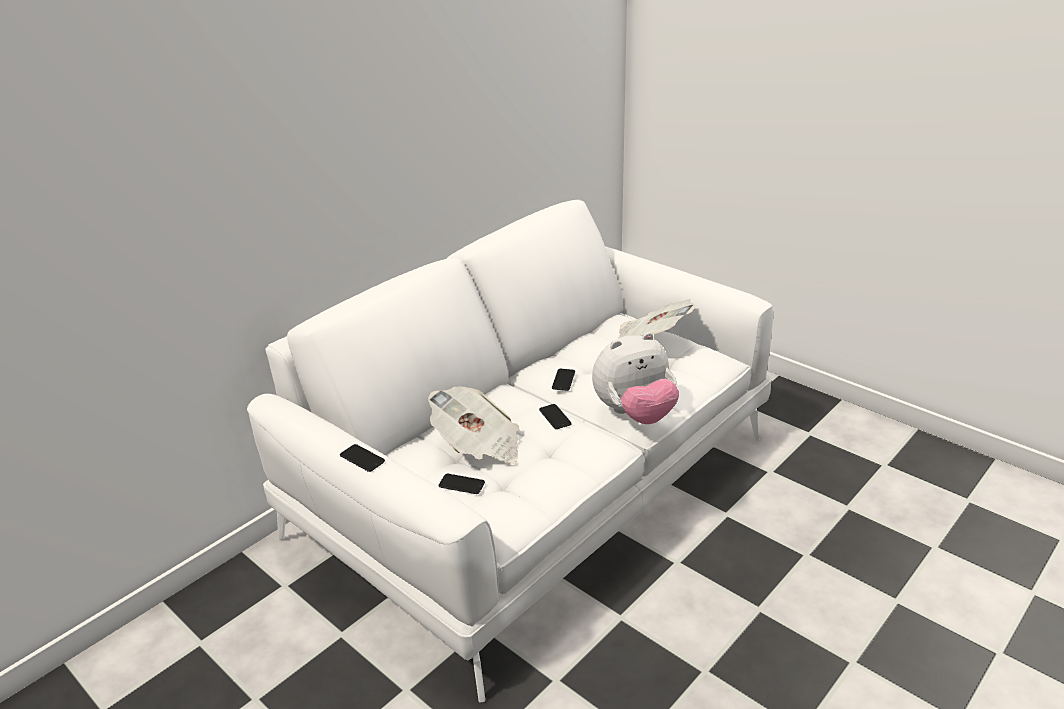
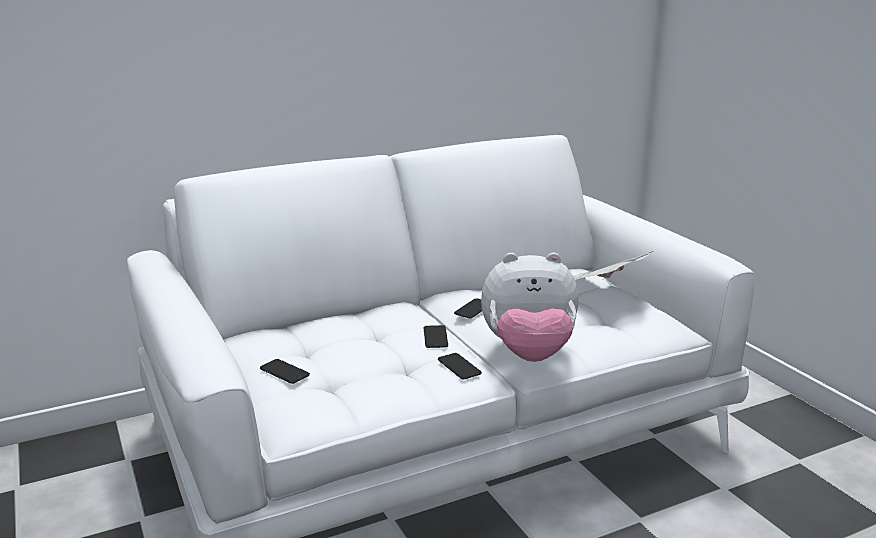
camera: 20 degrees right, 10 degrees down
phone [340,444,385,472] -> phone moved to [438,353,482,379]
newspaper [428,386,520,464] -> none

